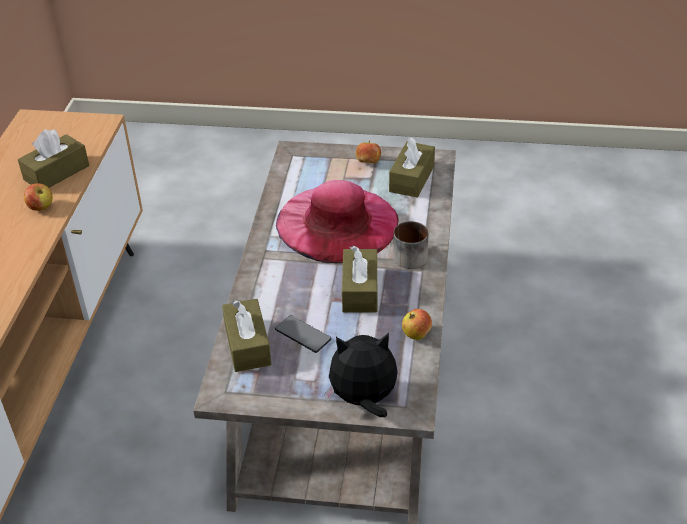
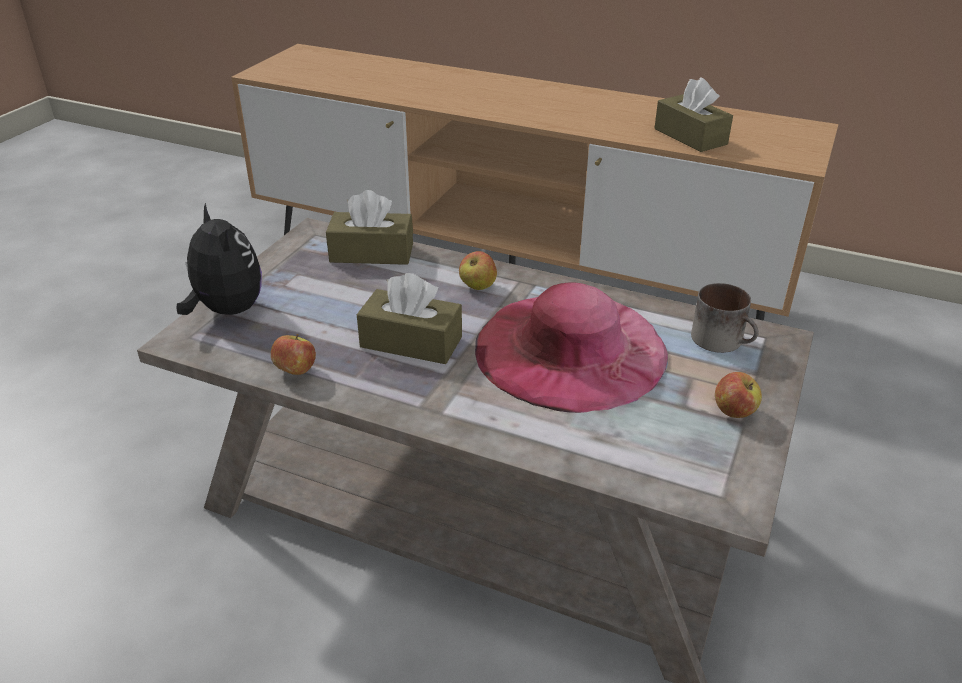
camera: 105 degrees right, 5 degrees down
apple [24,183,53,211] -> apple moved to [459,251,497,290]
phone [275,315,331,353] -> none
plush toy [325,333,398,417] -> plush toy turned 45 degrees counterclockwise [176,203,262,315]
brown tissue box [389,137,435,198] -> none
mug [393,221,428,269] -> mug moved to [691,283,759,353]

